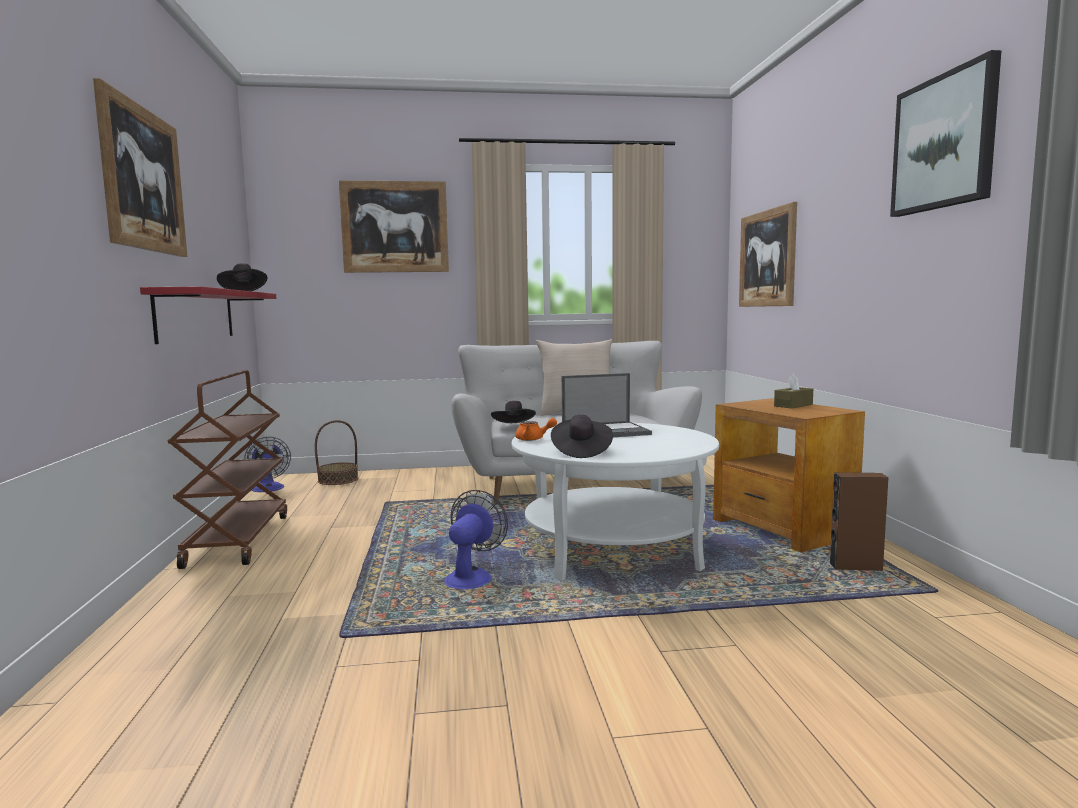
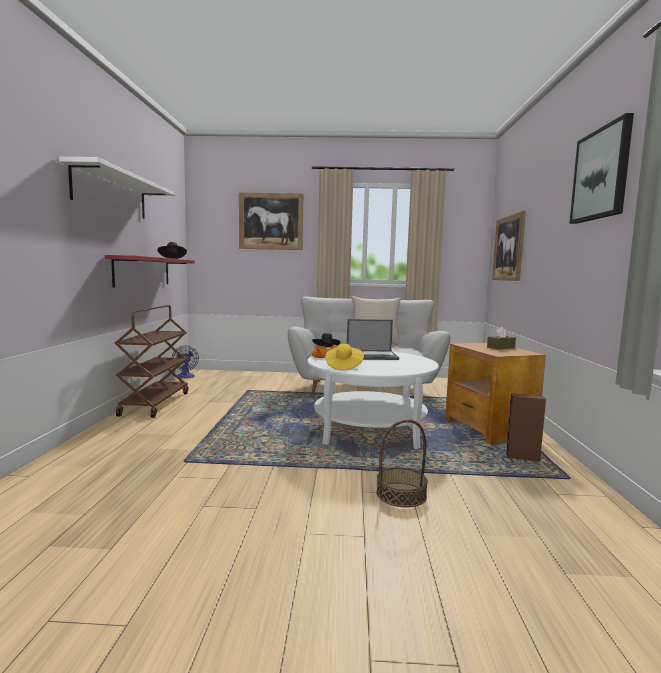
camera: 10 degrees right, 0 degrees up
picture [93,78,187,257] -> white shelf [59,157,175,219]
basket [315,420,358,485] -> basket moved to [376,419,428,508]
fan [444,490,508,589] -> none
black hat [551,415,613,458] -> yellow hat [325,344,364,370]

